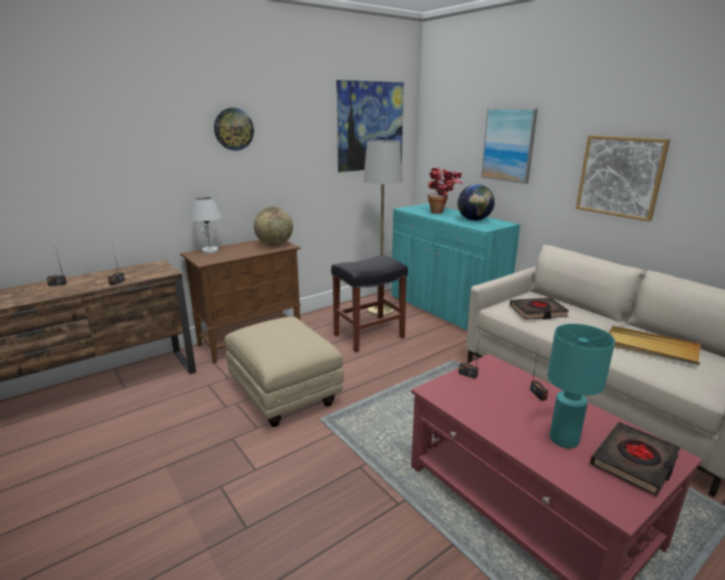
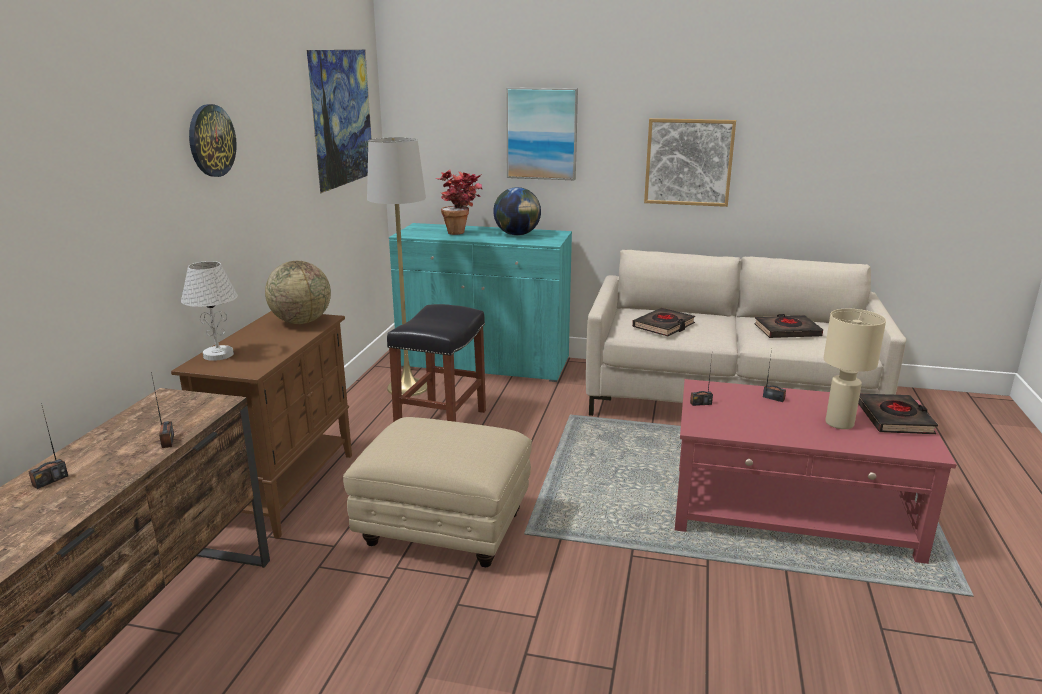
camera: 40 degrees left, 0 degrees up
turquoise table lamp [548,324,615,448] -> beige table lamp [824,309,886,429]
beige tray [609,326,701,365] -> black book [754,314,823,338]

